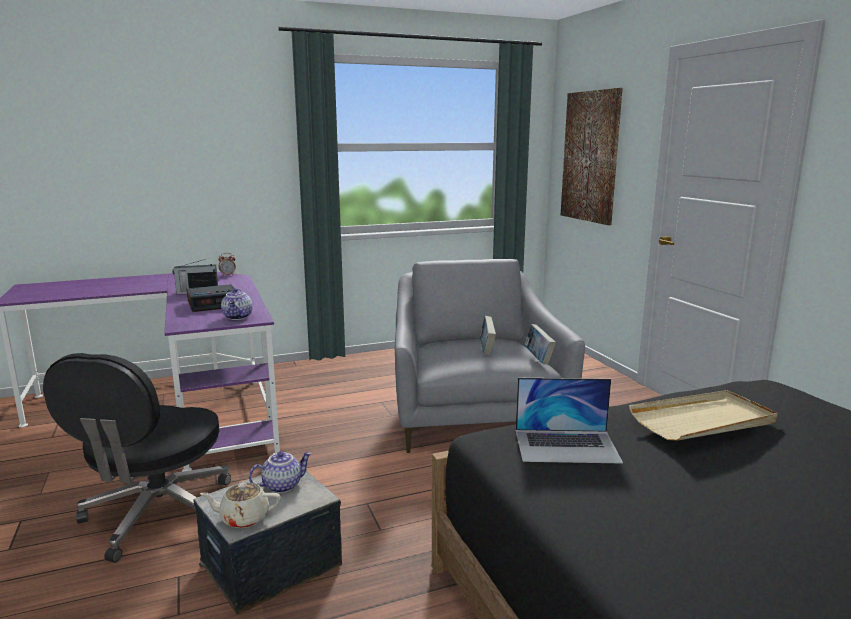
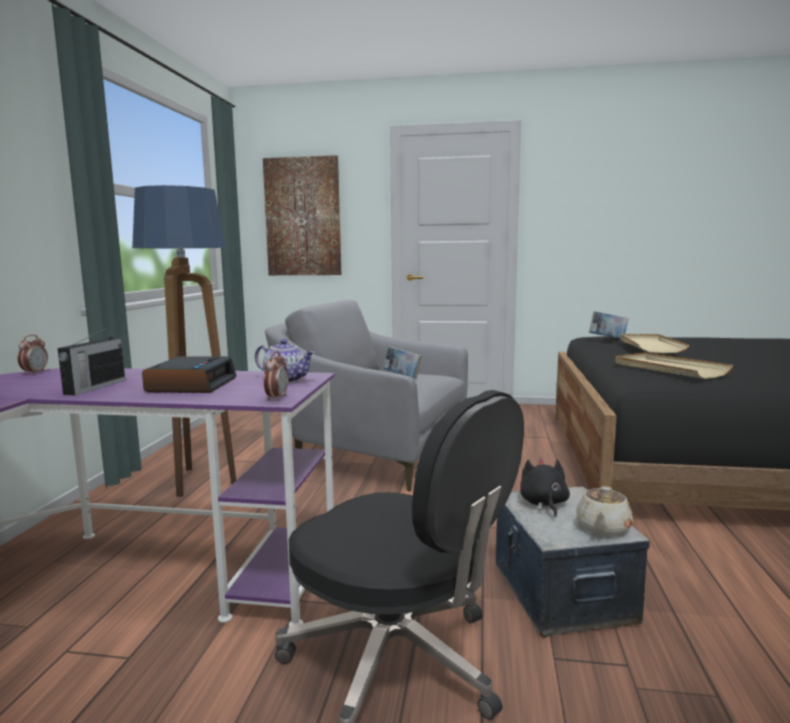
camera: 60 degrees left, 5 degrees down
teapot [249,451,312,493] -> black plush toy [520,458,570,518]
laptop [516,378,623,464] -> beige tray [615,352,733,379]
book [524,324,556,364] -> book moved to [589,311,629,339]
none -> floor lamp [132,185,236,497]
none -> alarm clock [264,351,289,401]

